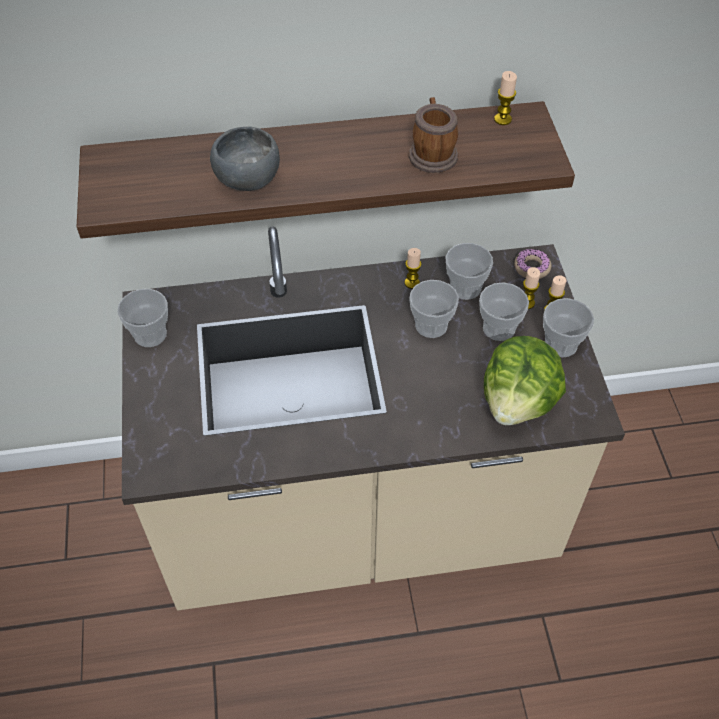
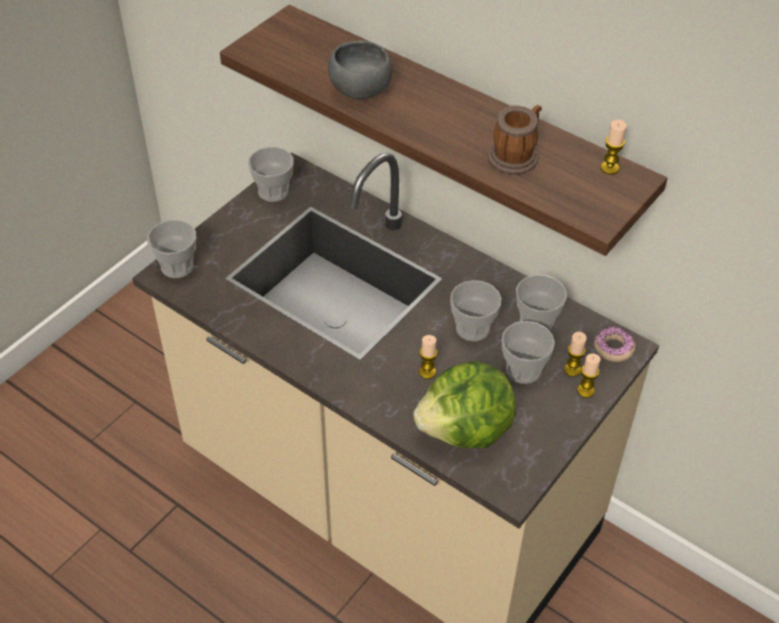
camera: 45 degrees right, 5 degrees down
candle [405,248,421,289] -> candle moved to [419,335,438,379]
cup [543,298,594,357] -> cup moved to [147,220,196,278]

